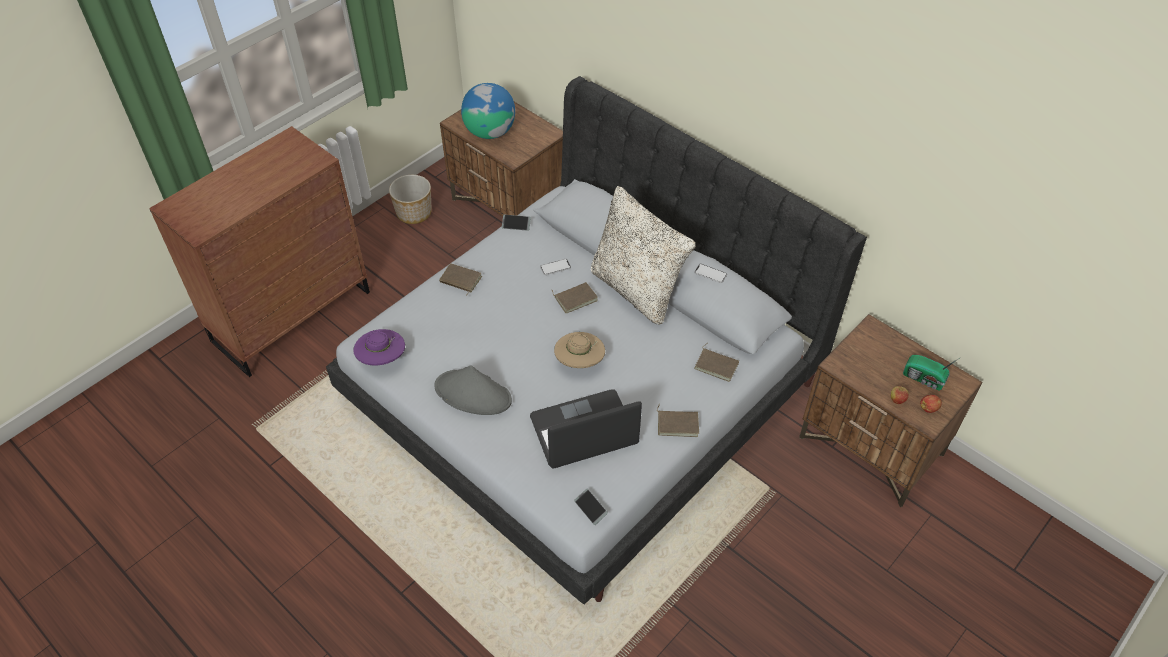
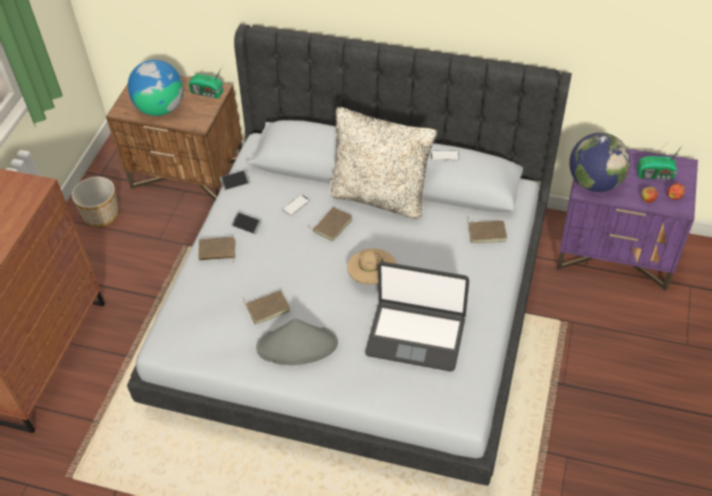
camera: 25 degrees left, 0 degrees up
purple hat [353,329,405,365] -> none
laptop [530,389,642,469] -> laptop turned 120 degrees counterclockwise [365,262,469,371]
phone [574,489,608,525] -> phone moved to [231,212,262,234]
brown book [657,406,699,437] -> brown book moved to [243,290,290,324]
brown nightstand [799,314,983,507] -> purple nightstand [556,148,698,291]
none -> radio [189,67,223,99]
none -> globe [569,133,630,192]

